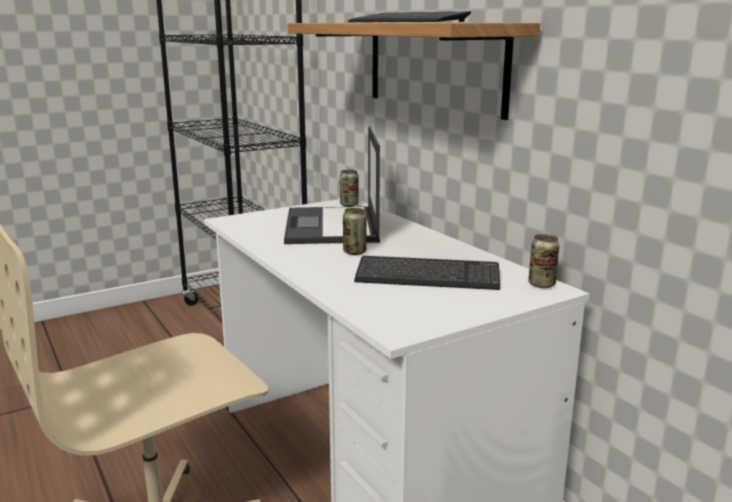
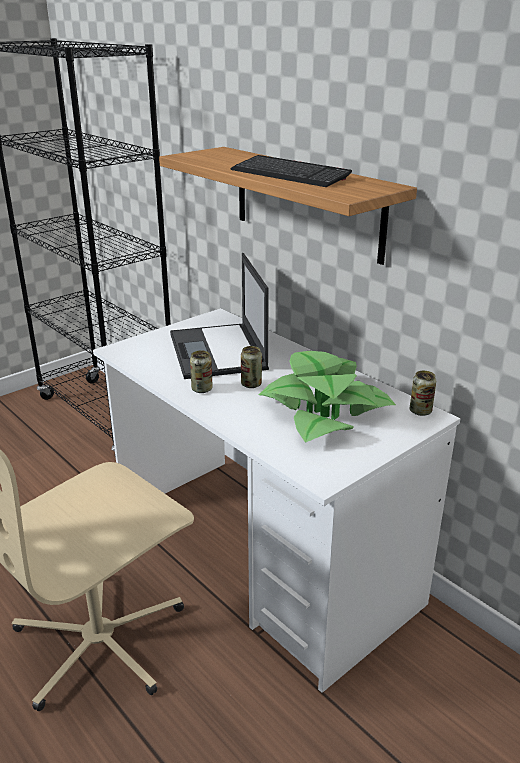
camera: 10 degrees left, 10 degrees up
can [340,170,359,207] -> can moved to [190,350,213,393]
keyboard [354,256,500,290] -> potted plant [259,351,396,443]

